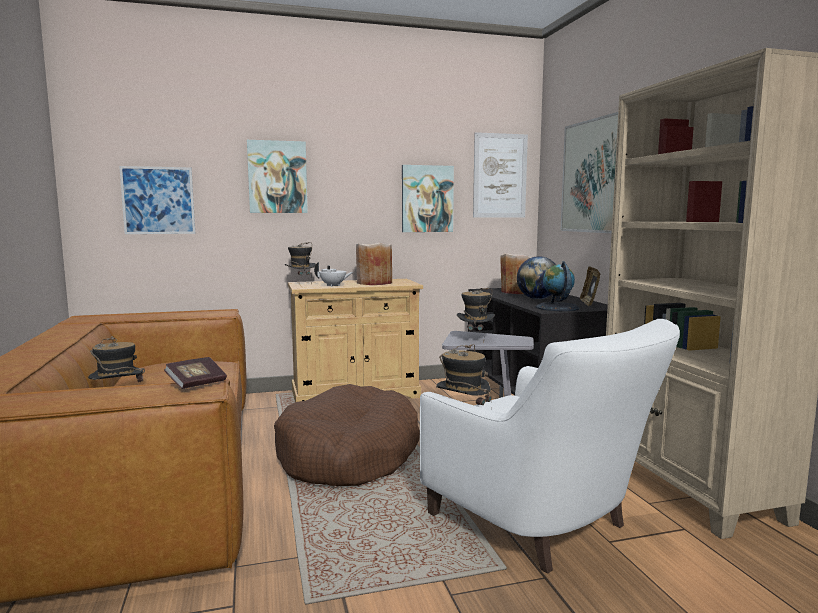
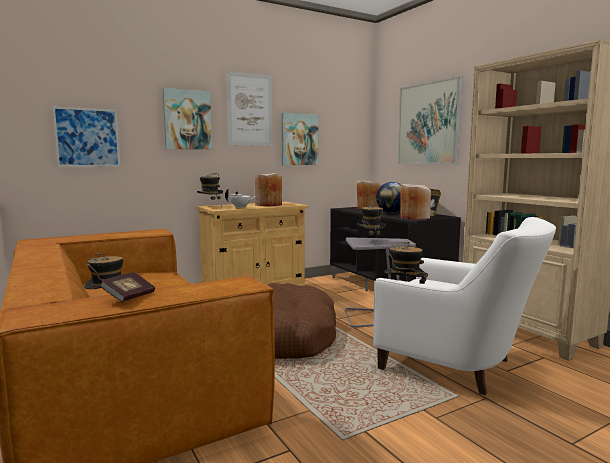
camera: 15 degrees left, 0 degrees up
book [164,357,227,389] -> book moved to [100,272,155,302]
picture [473,132,528,218] -> picture moved to [226,71,273,146]
globe [536,261,580,311] -> beige vase [401,184,431,220]

